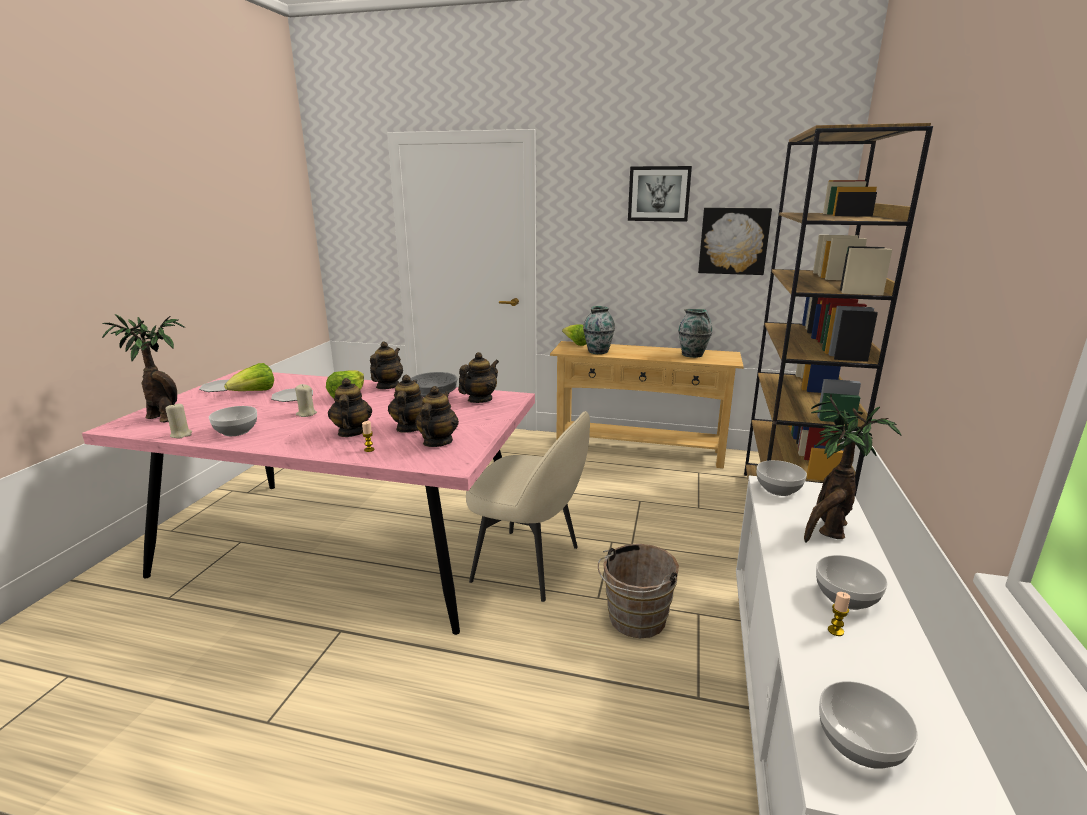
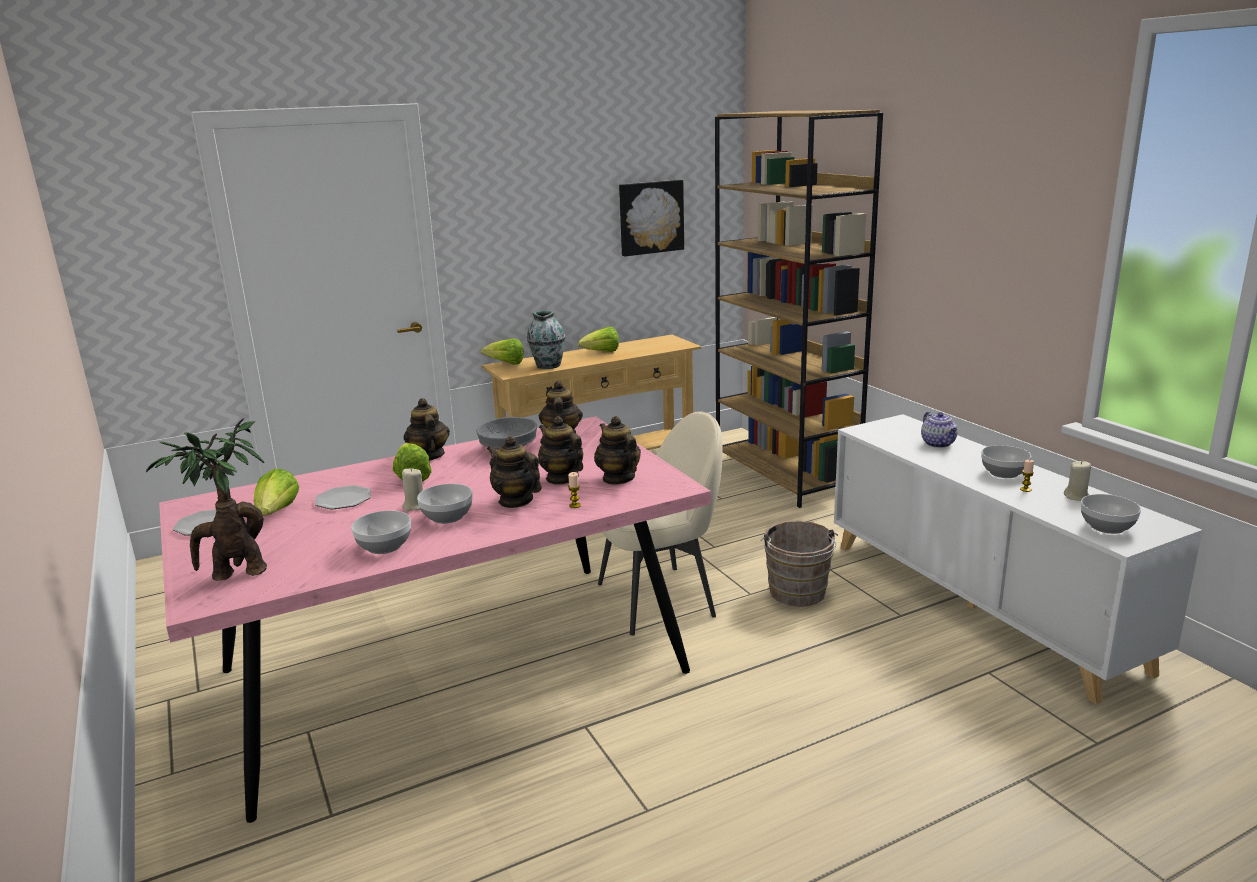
camera: 40 degrees left, 0 degrees up
beige candle [166,404,192,438] -> beige candle moved to [1064,461,1091,501]
picture [628,166,692,222] -> none
vase [678,309,712,358] -> none
bowl [757,460,807,496] -> bowl moved to [417,484,472,524]
potted plant [804,394,902,543] -> teapot [921,412,957,448]
none -> lettuce [578,327,619,352]

